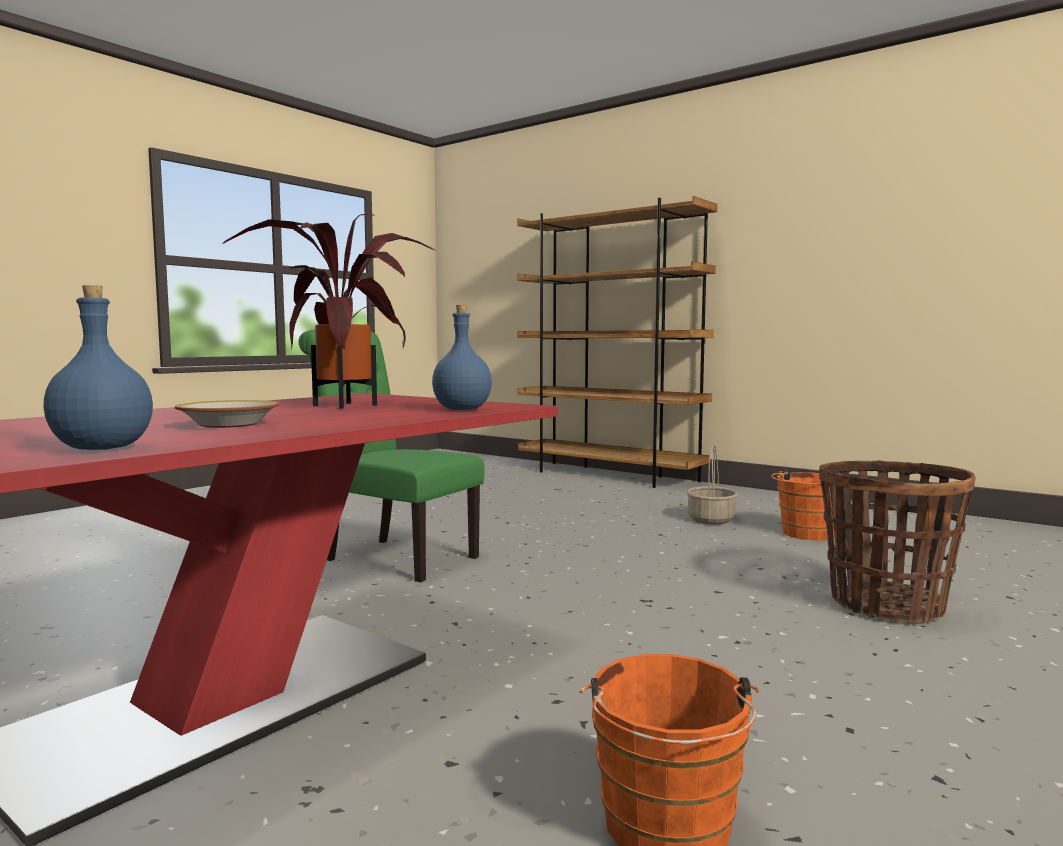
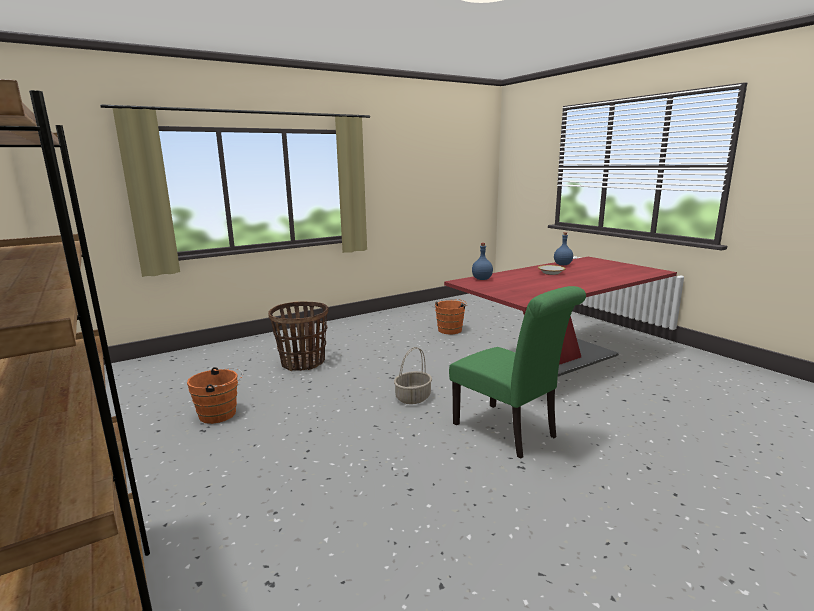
camera: 160 degrees left, 10 degrees up
potted plant [222,214,436,409] -> none
basket [687,445,738,525] -> basket moved to [394,347,432,404]

